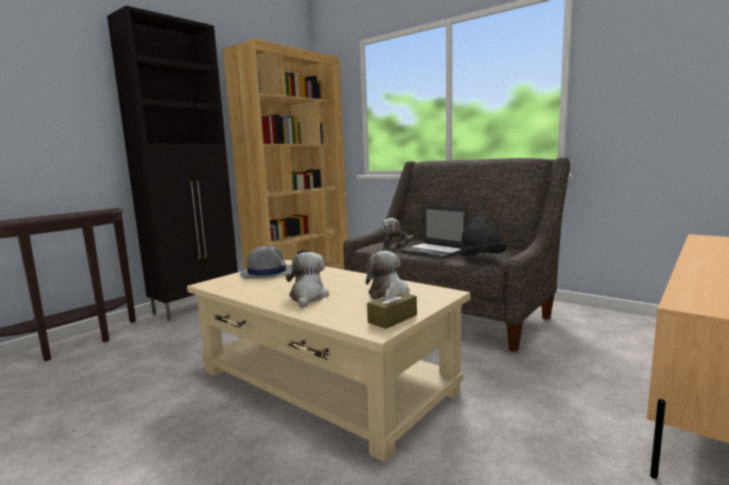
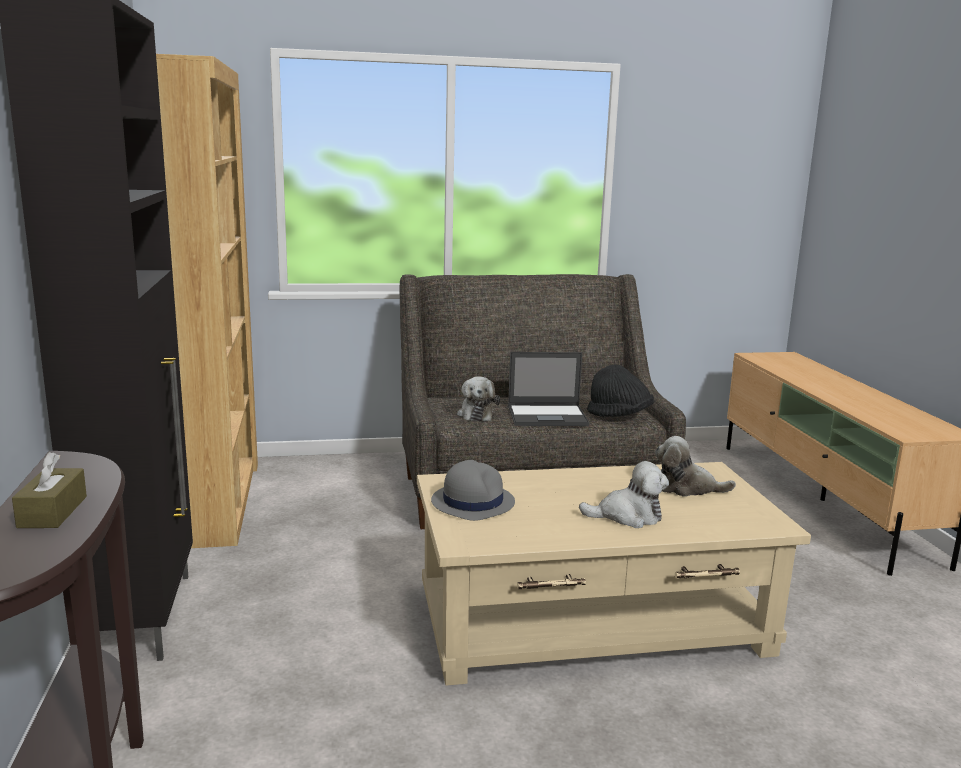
camera: 50 degrees left, 5 degrees up
plush toy [286,252,329,308] -> plush toy turned 135 degrees clockwise [579,461,669,528]
brown tissue box [367,280,417,329] -> brown tissue box moved to [12,452,87,528]

